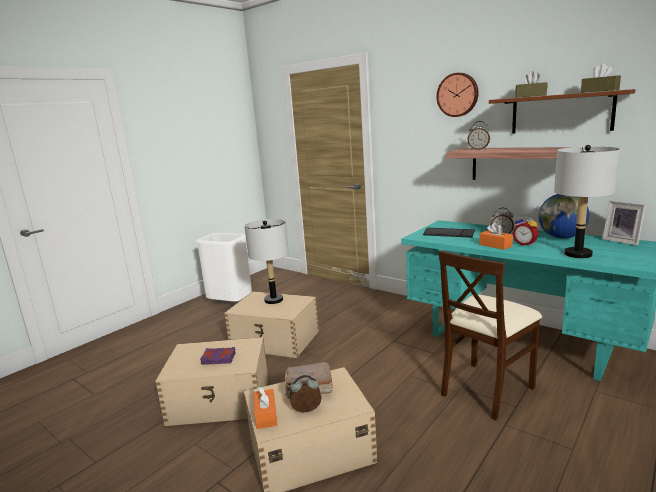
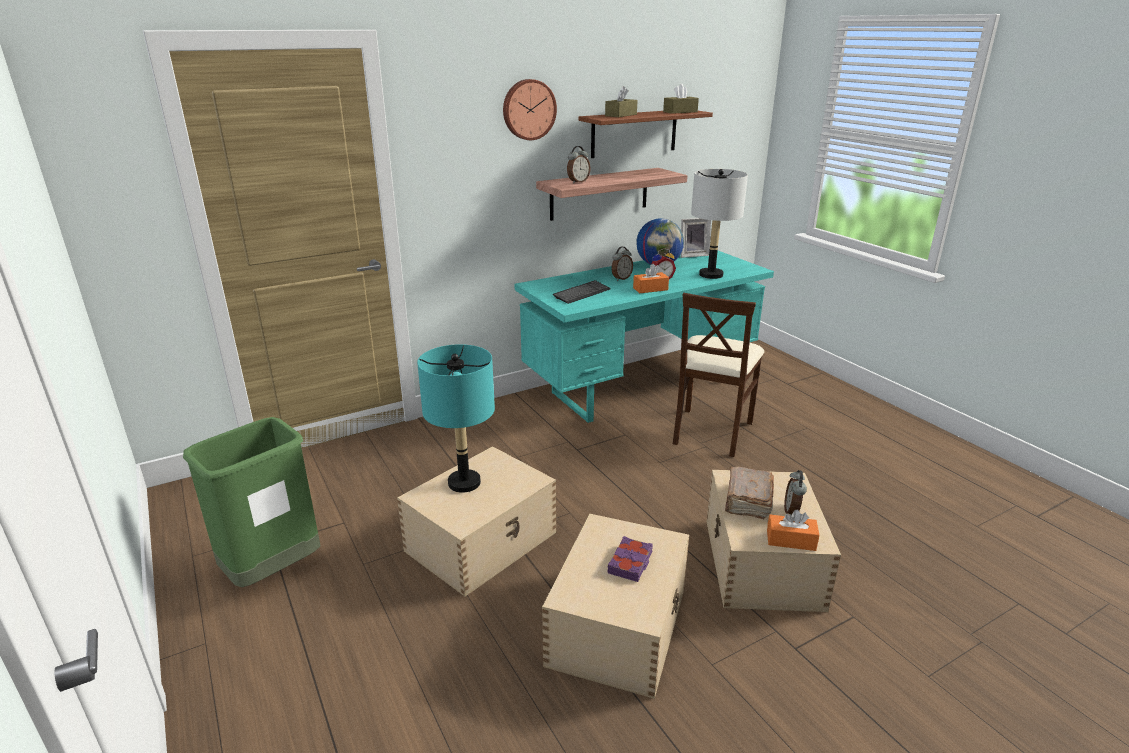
camera: 70 degrees left, 10 degrees up
white trash can [196,233,252,302] -> green trash can [183,417,320,587]
grey table lamp [245,219,289,304] -> turquoise table lamp [417,344,495,493]
beige chair [438,250,542,420] -> beige chair turned 45 degrees clockwise [673,293,764,457]

